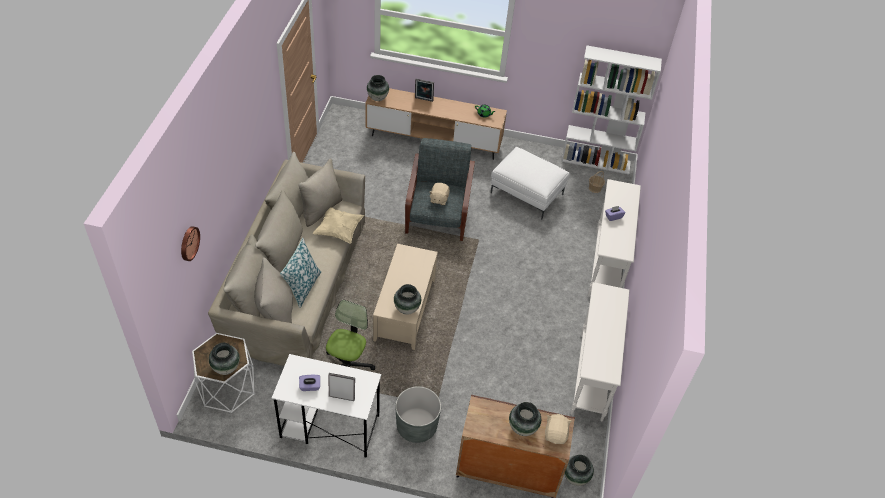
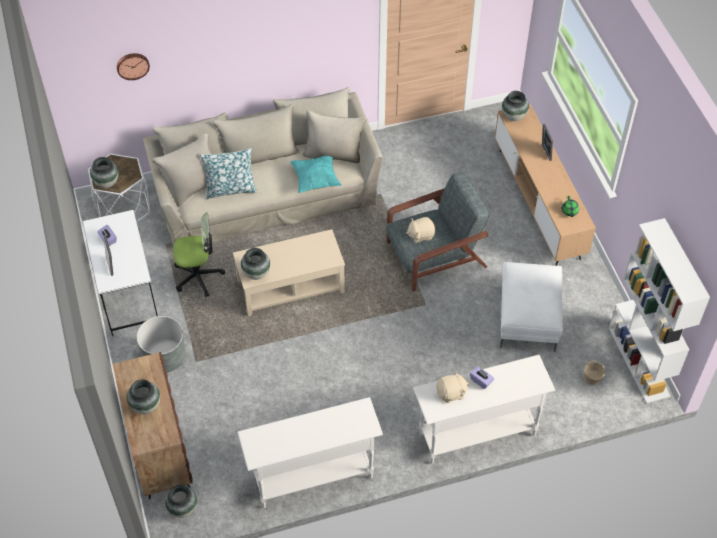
camera: 65 degrees right, 5 degrees up
beige pillow [313,207,364,244] -> turquoise pillow [290,156,342,193]
beige plush toy [545,414,572,444] -> beige plush toy moved to [436,371,469,403]

